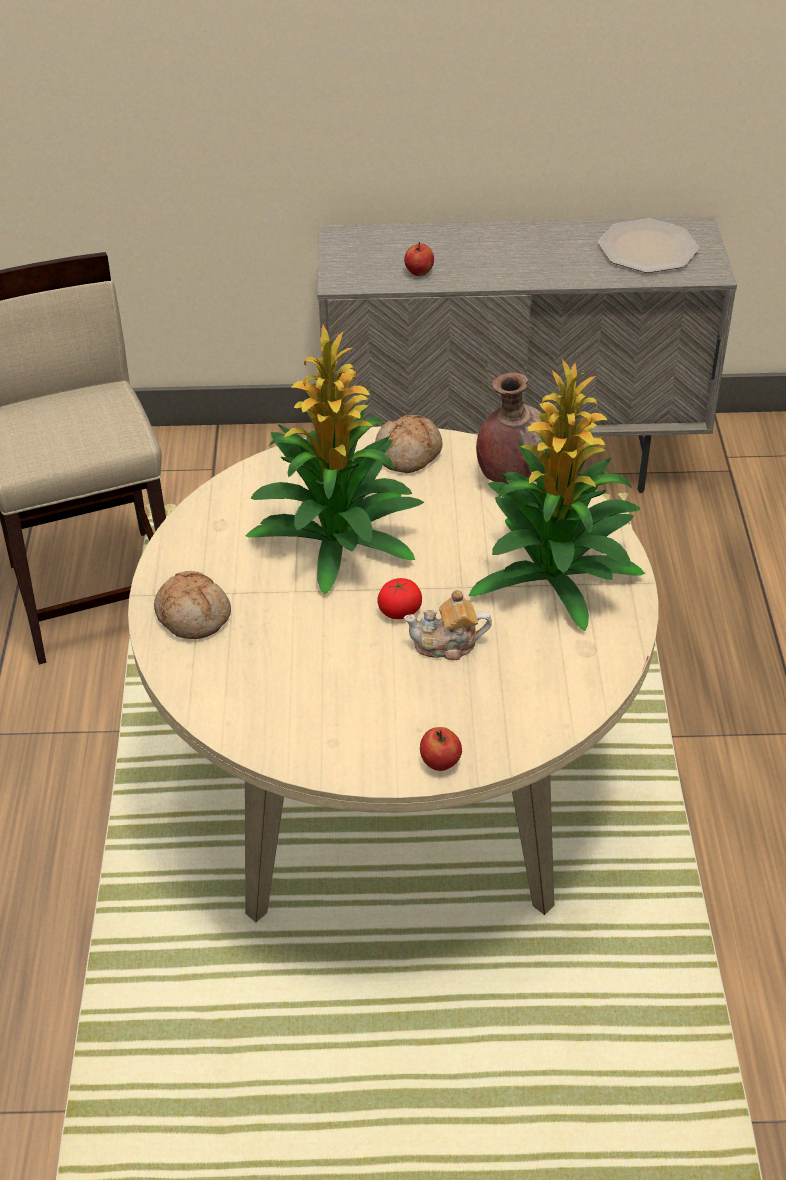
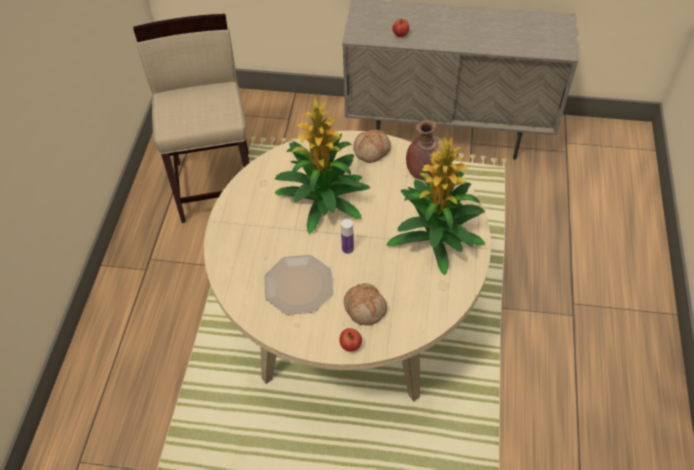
camera: 10 degrees right, 10 degrees up
bread [154,571,231,639] -> bread moved to [344,283,387,325]
tomato [378,578,422,619] -> bottle [341,219,354,254]
teapot [404,589,492,660] -> none
plate [598,219,699,273] -> plate moved to [264,255,334,315]

